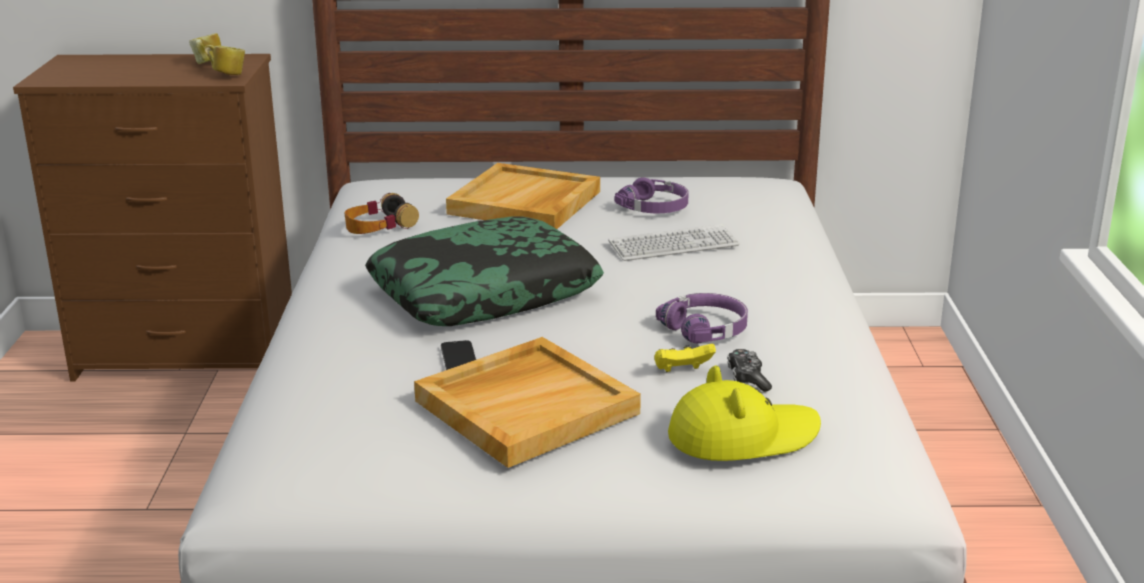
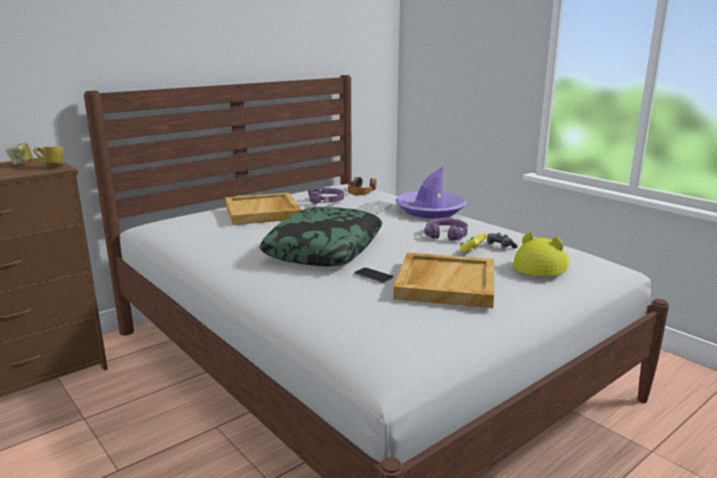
camera: 40 degrees left, 5 degrees down
headphones [345,193,419,234] -> headphones moved to [348,177,377,195]
none -> purple hat [395,166,467,218]

